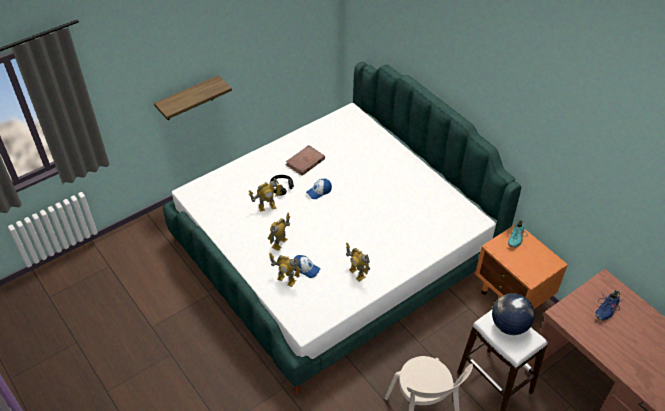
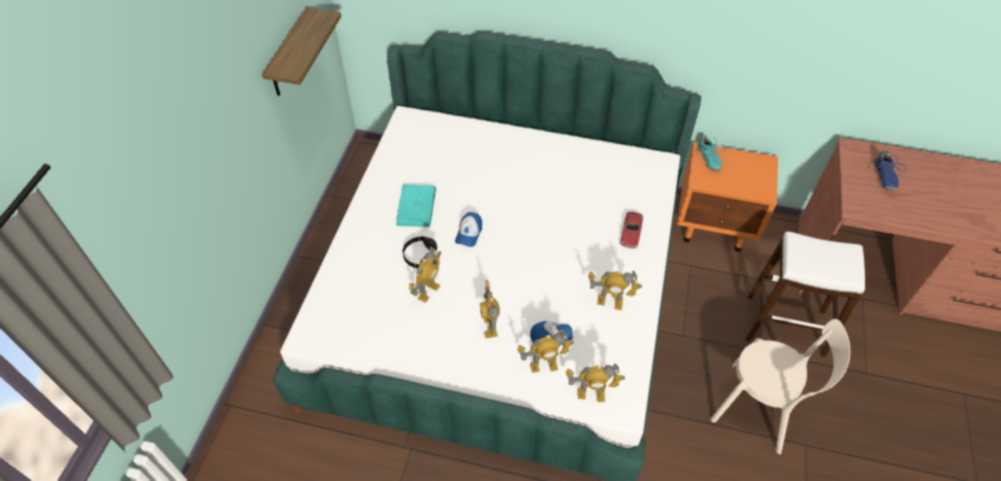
camera: 40 degrees left, 5 degrees up
shelf [154,75,232,120] -> shelf moved to [262,7,341,96]
brown book [286,145,325,176] -> turquoise book [396,184,436,227]
globe [492,293,535,335] -> none
none -> toy robot [566,363,625,402]
none -> toy car [620,212,643,249]

